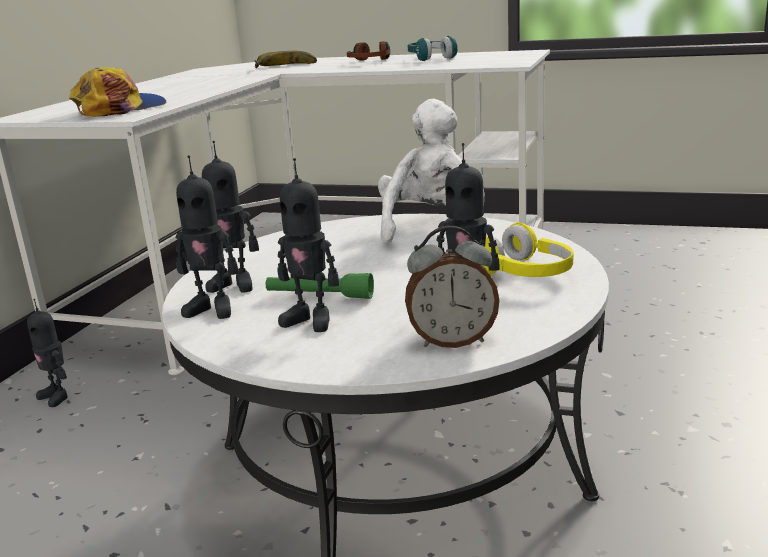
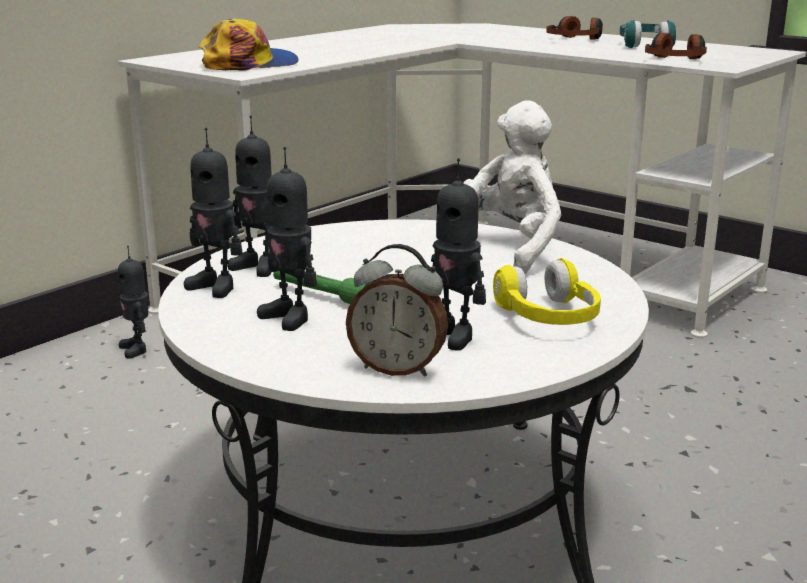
camera: 20 degrees right, 0 degrees up
banana [254,51,317,68] -> none
none -> headphones [645,33,707,59]

